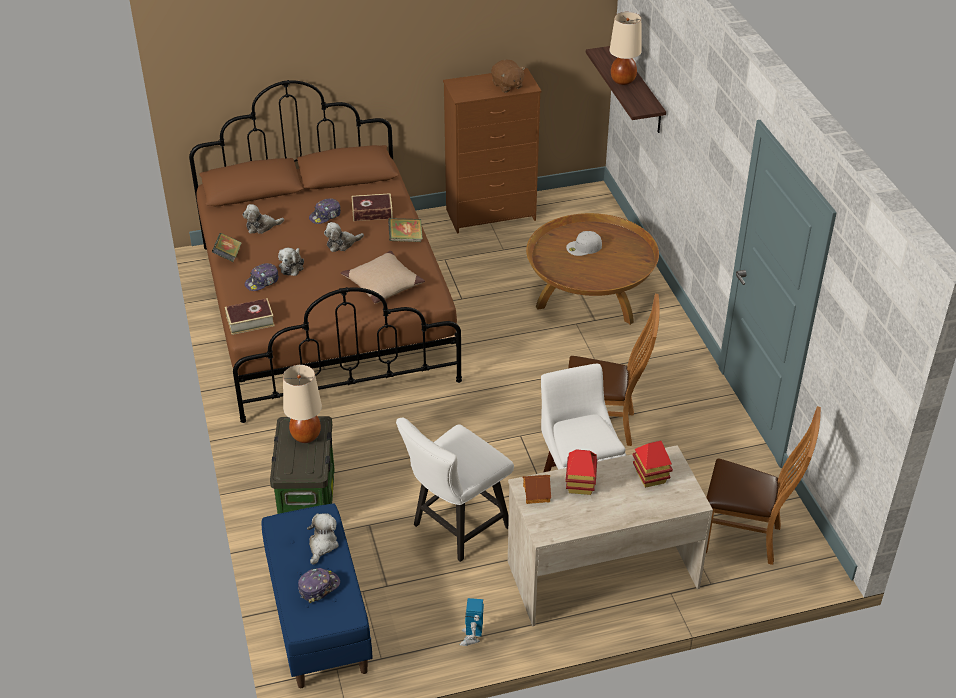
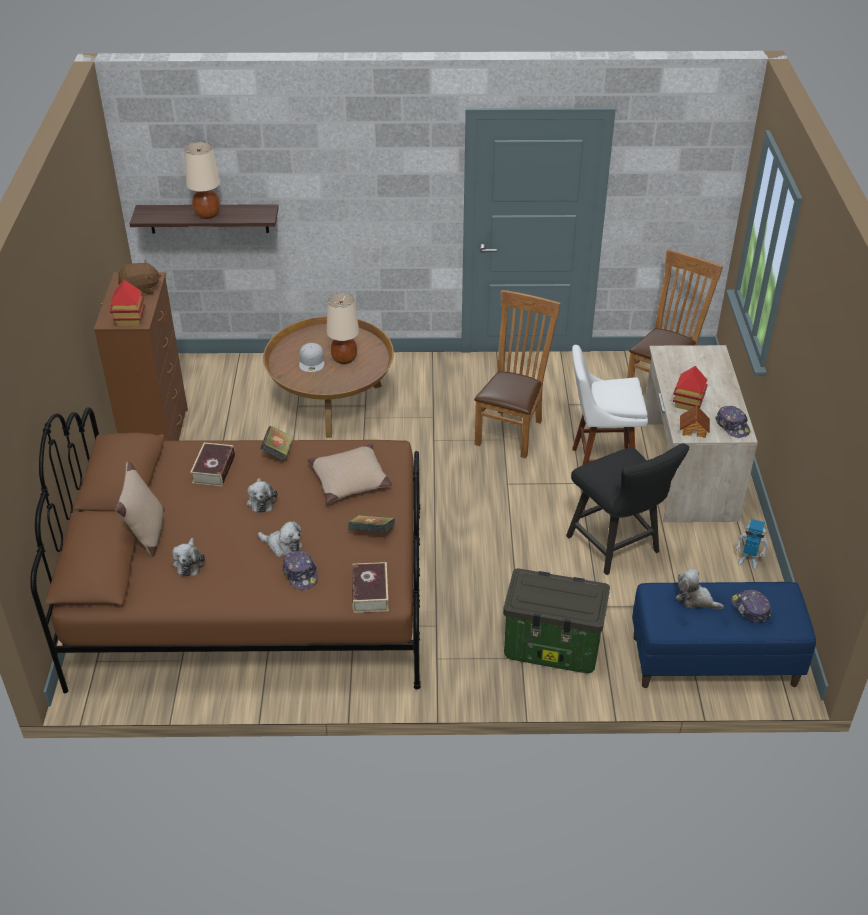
camera: 75 degrees left, 0 degrees up
book [212,233,242,262] -> book moved to [348,515,395,532]
beige table lamp [283,365,322,443] -> beige table lamp moved to [327,293,359,364]
cap [309,199,341,224] -> cap moved to [716,406,750,438]
white chair [396,418,514,562] -> black chair [566,444,689,575]
toy house [633,441,673,488] -> toy house moved to [110,280,145,326]
none -> beige pillow [115,461,165,557]

